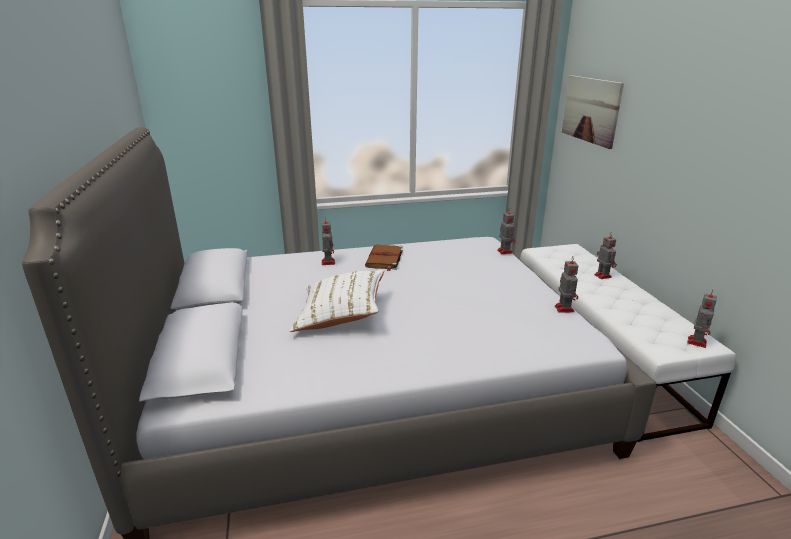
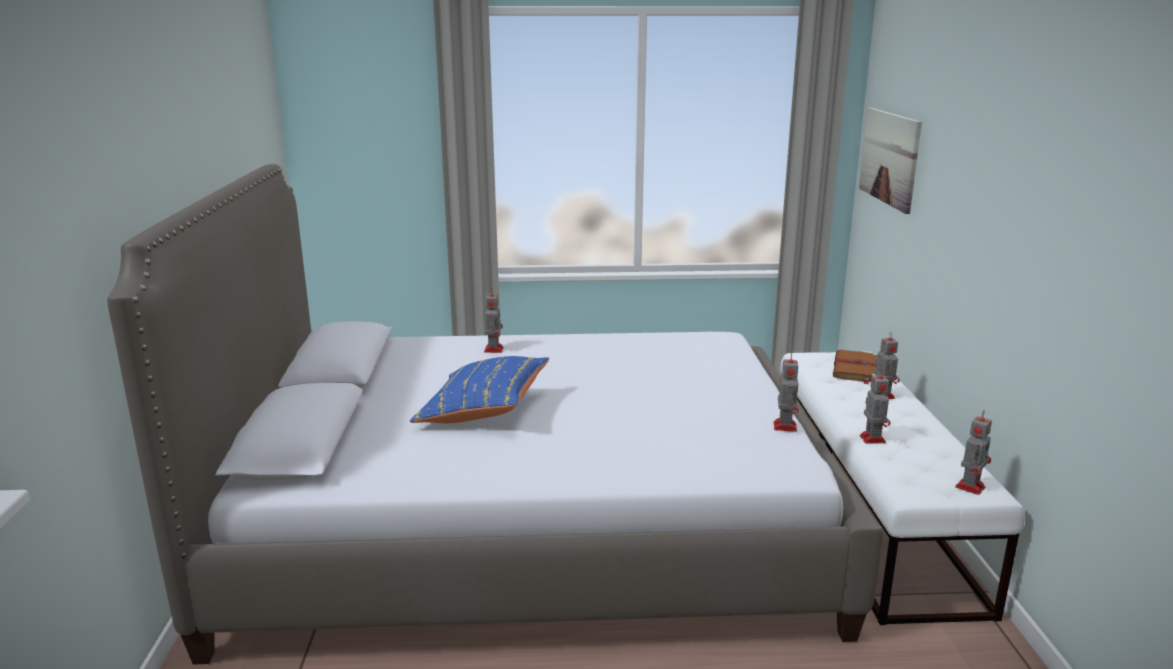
camera: 10 degrees right, 5 degrees down
white pillow [289,269,384,332] -> blue pillow [410,356,549,423]
brown book [365,245,403,271] -> brown book moved to [833,350,878,385]
toy robot [497,208,516,254] -> toy robot moved to [860,369,891,444]

